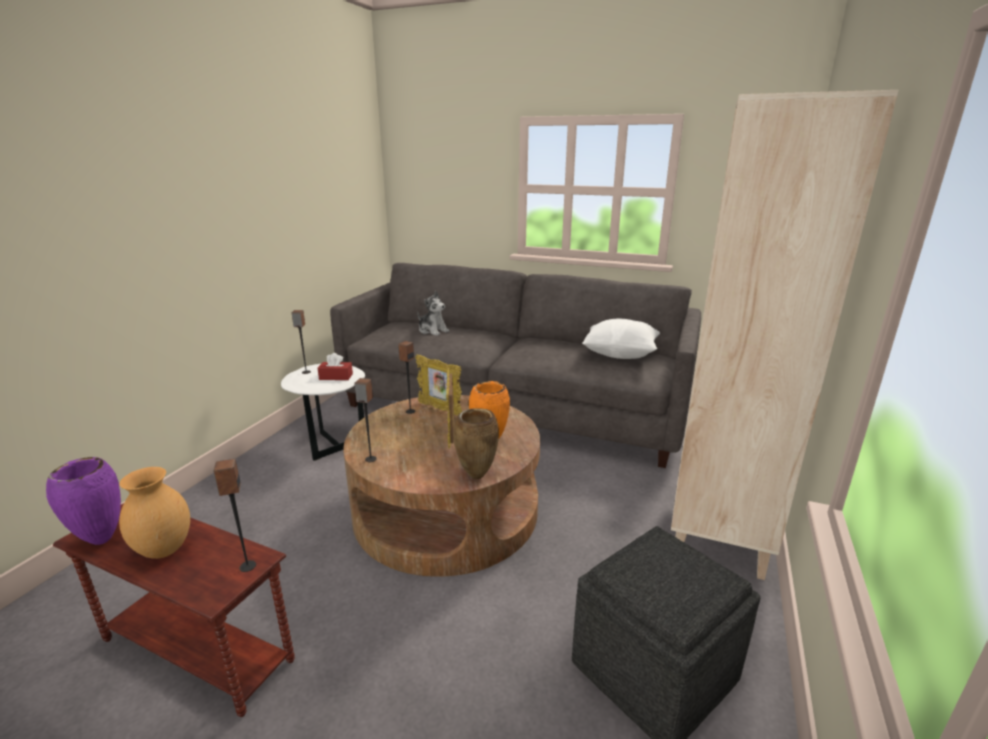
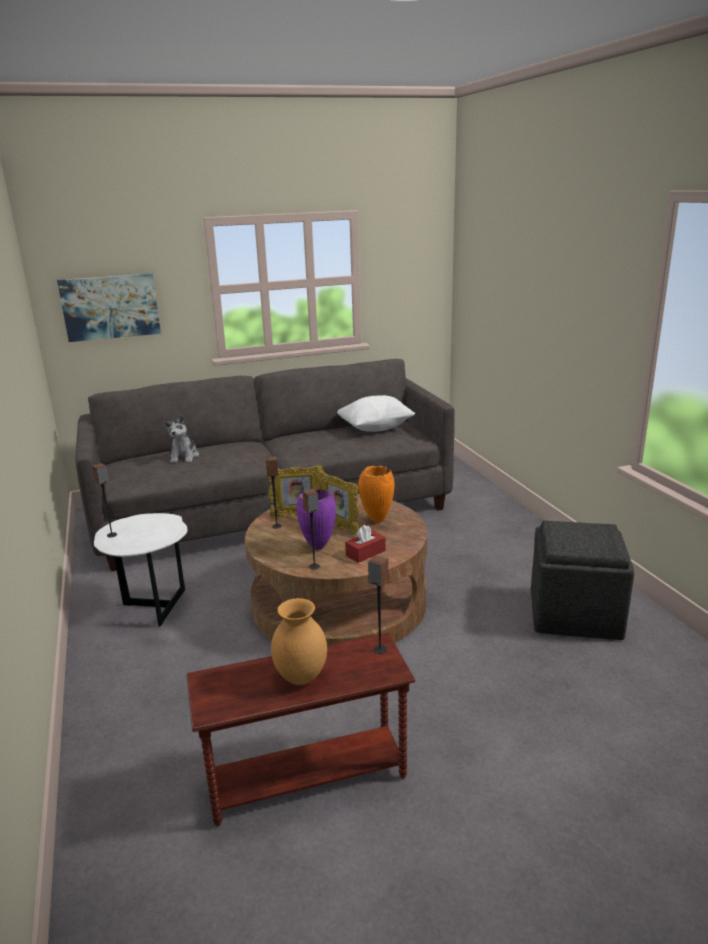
camera: 40 degrees left, 0 degrees up
purple vase [46,457,121,545] -> purple vase moved to [296,489,336,550]
red tissue box [318,353,353,380] -> red tissue box moved to [345,525,386,563]
plush toy [417,291,449,336] -> plush toy turned 90 degrees clockwise [163,414,199,463]
brown vase [453,408,499,479] -> none
beige bookcase [671,90,899,580] -> none
none -> picture [57,274,161,342]

